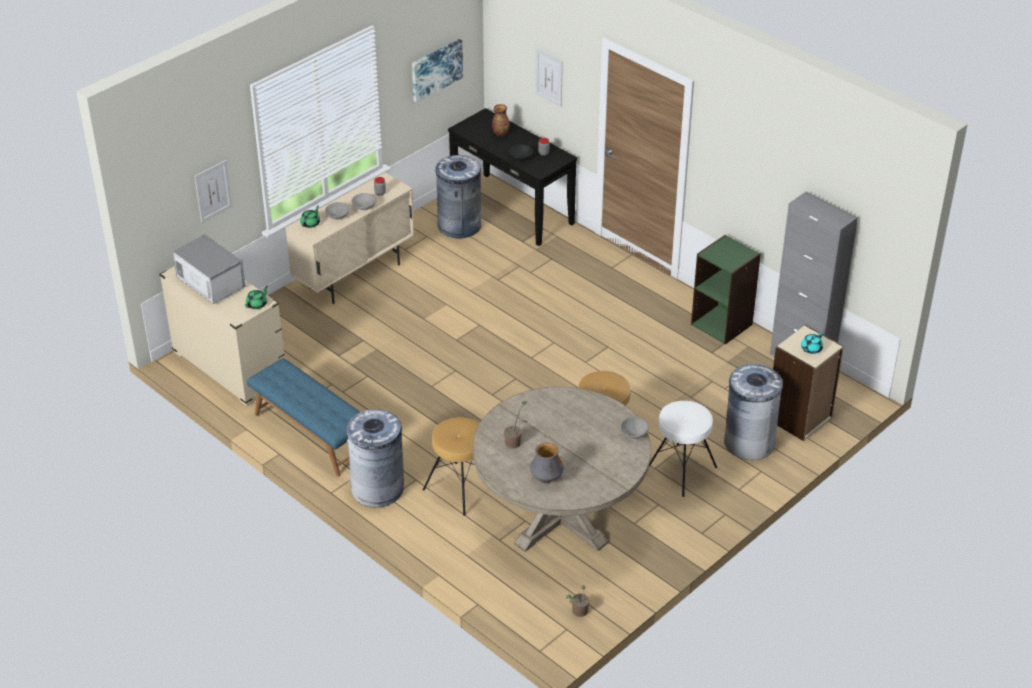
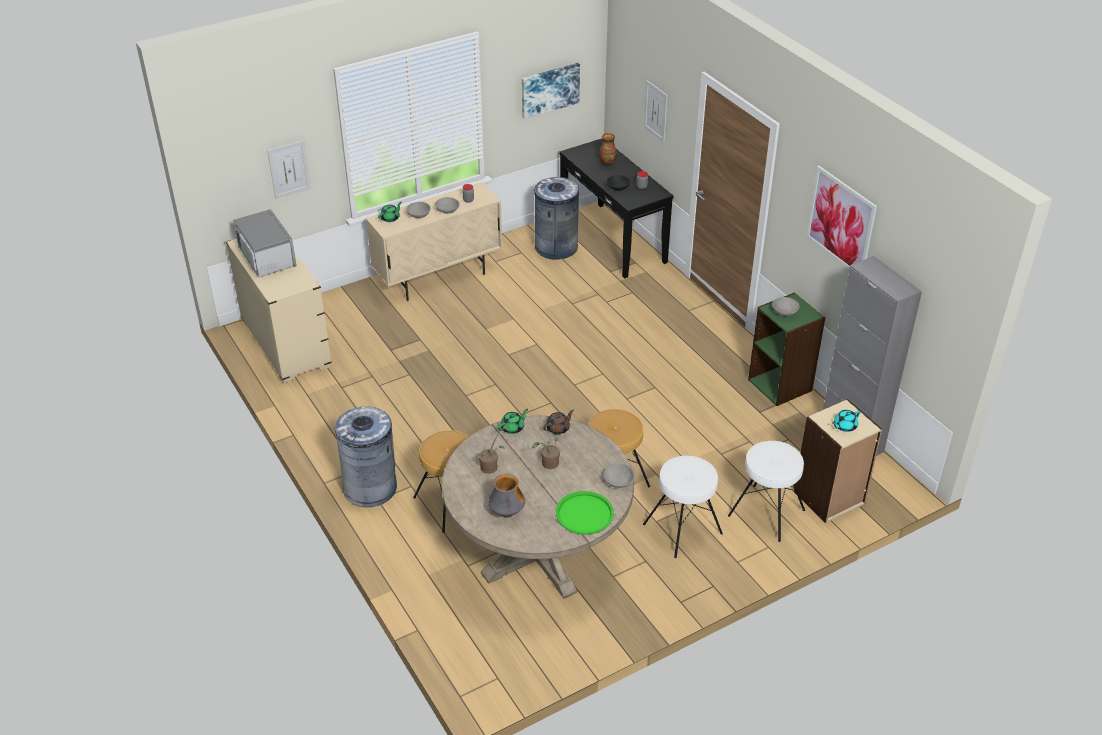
camera: 15 degrees right, 0 degrees up
green teapot [245,285,268,309] -> green teapot moved to [498,409,528,434]
blue bench [247,358,360,477] -> none
potted plant [566,585,590,617] -> potted plant moved to [532,437,560,469]
grey trash can [724,364,783,460] -> white stool [728,441,805,542]
none -> brown teapot [543,410,574,434]
none -> green tray [556,491,614,535]
none -> grey bowl [772,297,799,316]
none -> picture [806,166,877,269]

